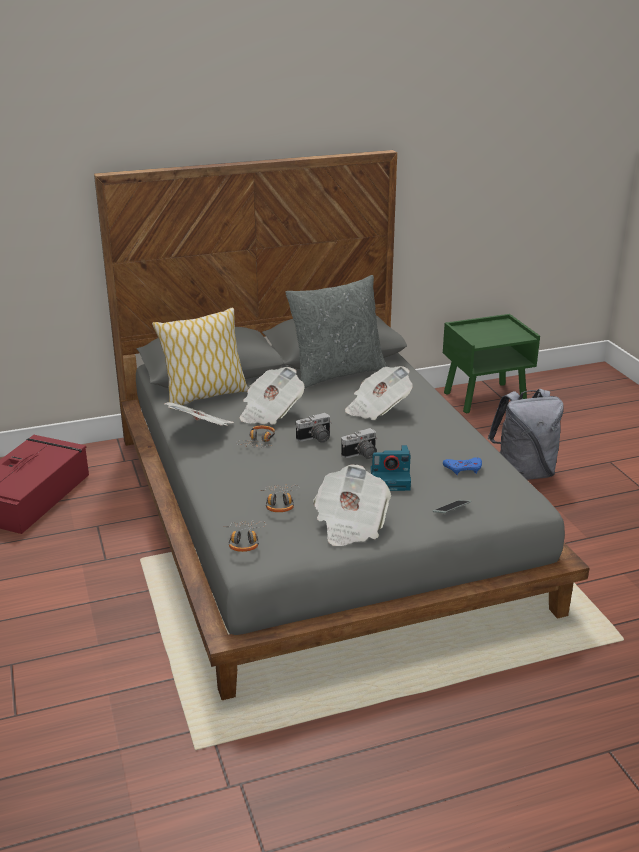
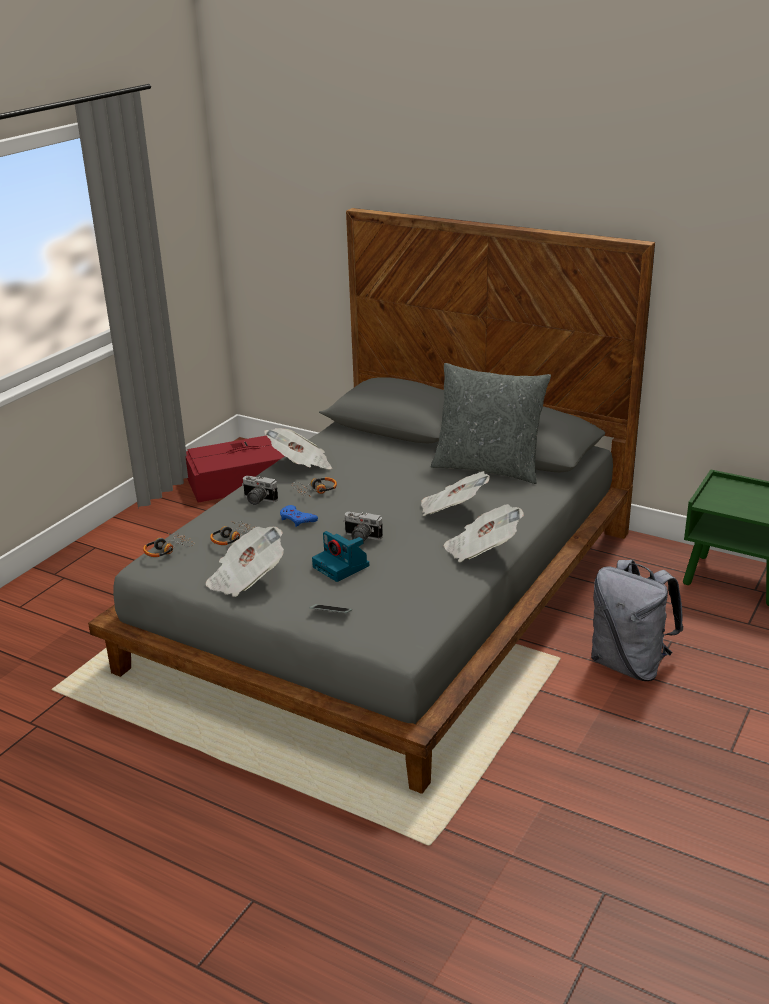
camera: 50 degrees right, 0 degrees up
pillow [152,307,248,409] -> none
newspaper [239,367,304,425] -> newspaper moved to [444,504,524,562]
camera [296,413,332,443] -> camera moved to [242,476,278,505]
blue game controller [443,457,482,475] -> blue game controller moved to [280,505,318,527]

